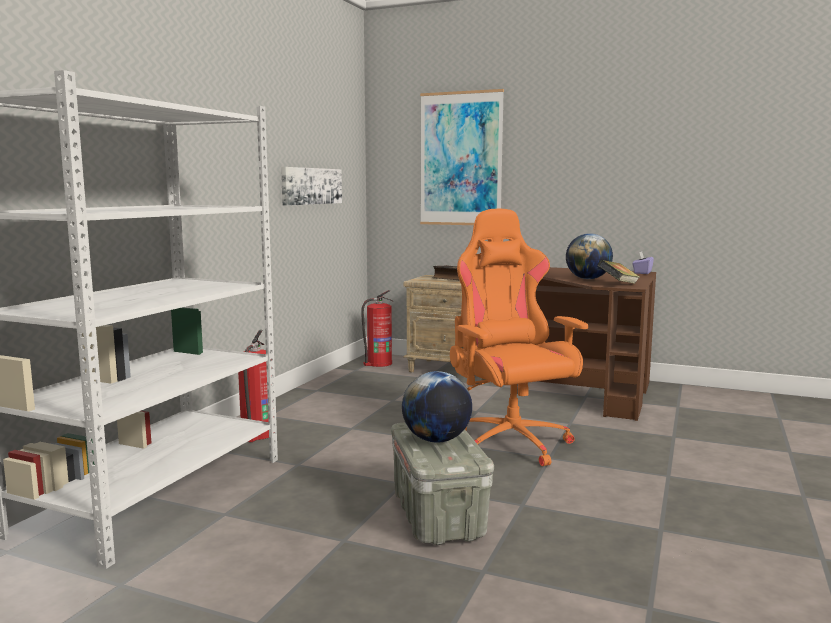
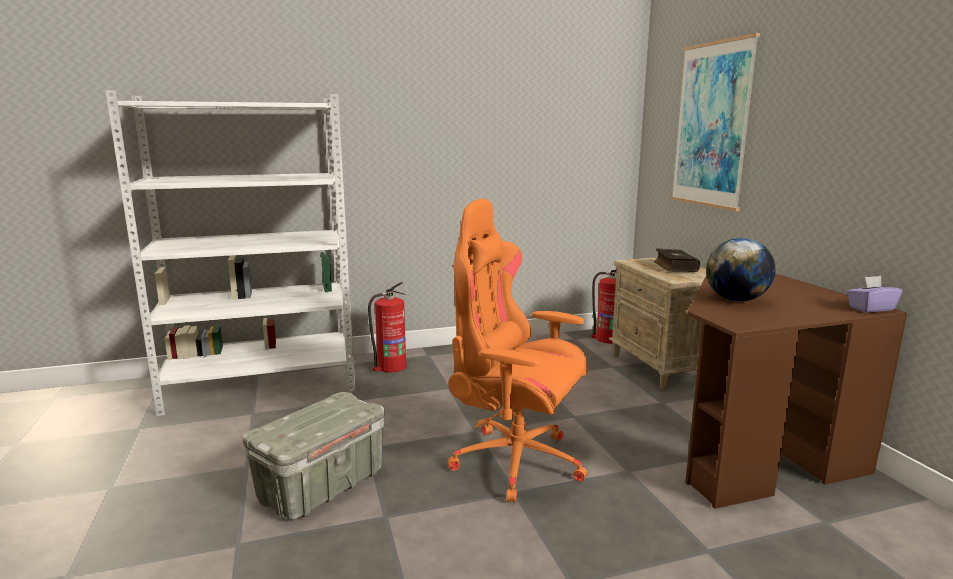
camera: 50 degrees right, 5 degrees up
picture [281,167,342,206] -> none
globe [402,371,472,442] -> none
orange office chair [450,209,588,466] -> orange office chair turned 90 degrees counterclockwise [448,199,587,503]
book [598,260,640,284] -> none

